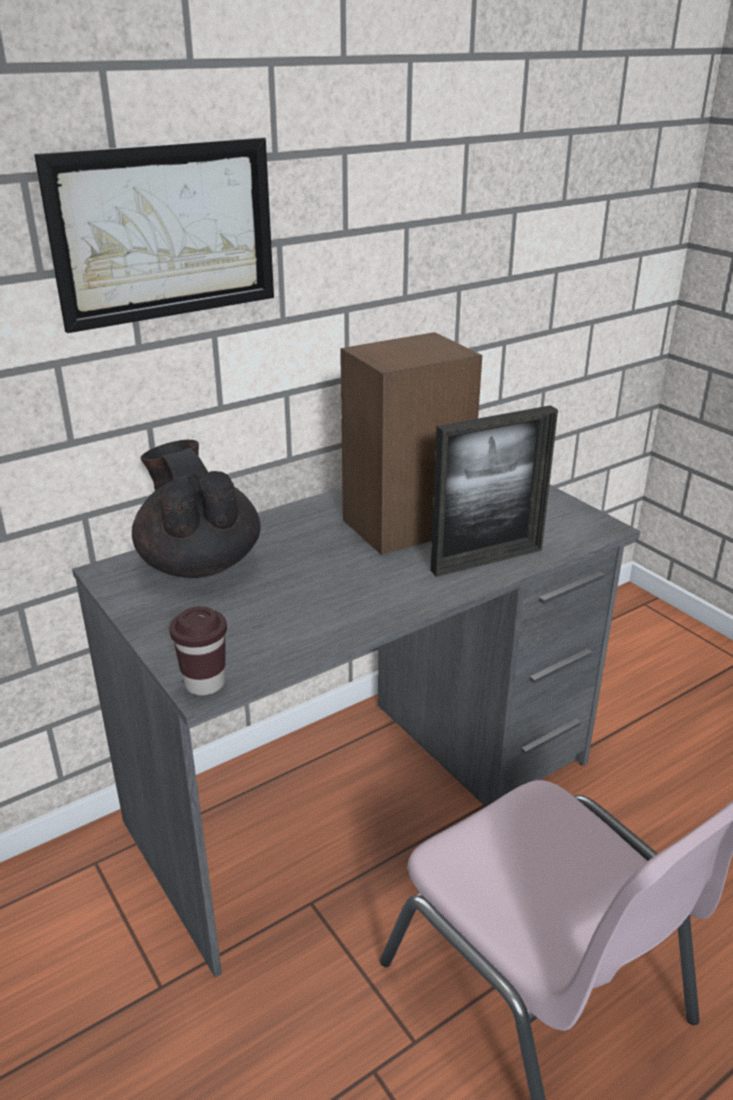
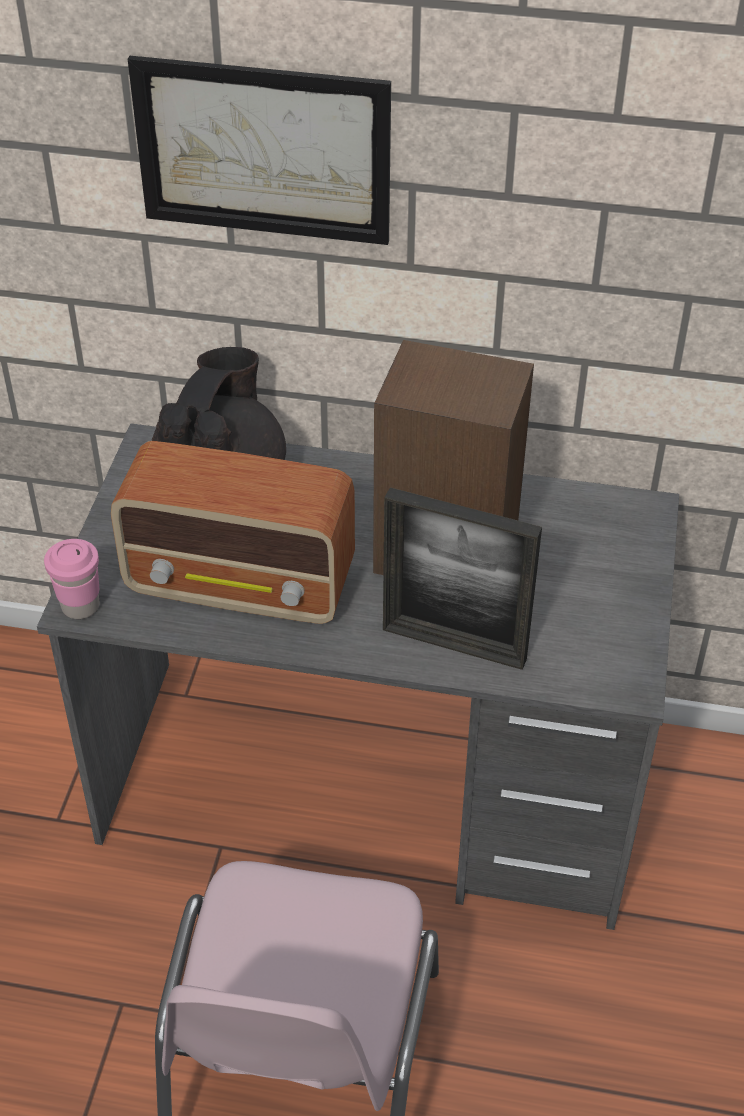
camera: 45 degrees right, 15 degrees up
brown cup [169,606,227,696] -> pink cup [44,539,99,619]
none -> radio [111,441,355,624]

